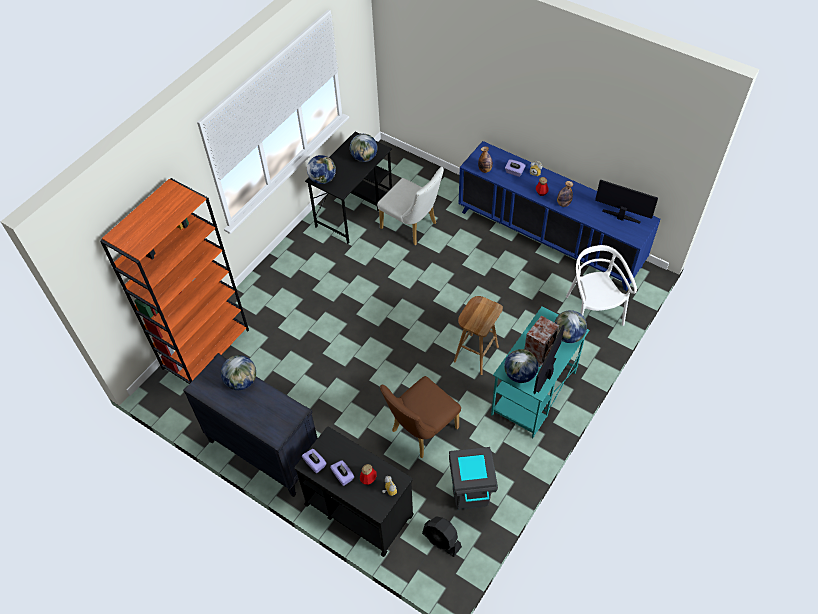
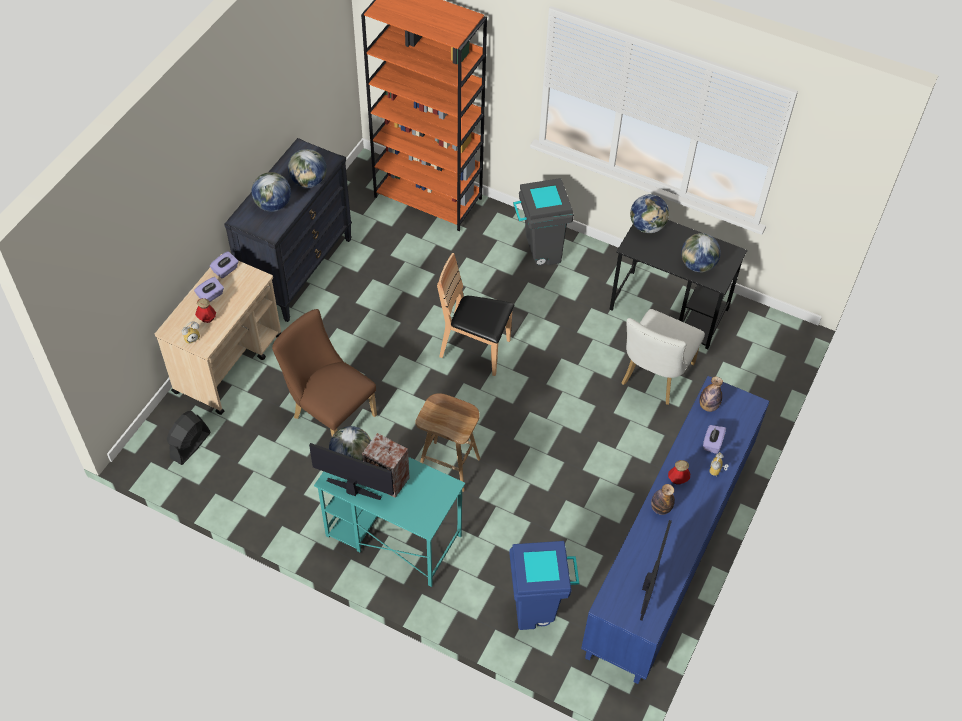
camera: 80 degrees right, 0 degrees up
black cart [294,427,414,557] -> beige cart [155,254,282,415]
grey trash can [449,447,498,510] -> grey trash can moved to [513,178,574,266]
globe [554,310,587,343] -> globe moved to [252,172,291,212]
white chair [566,245,637,326] -> blue trash can [509,541,579,630]
none -> brown chair [437,253,514,376]

